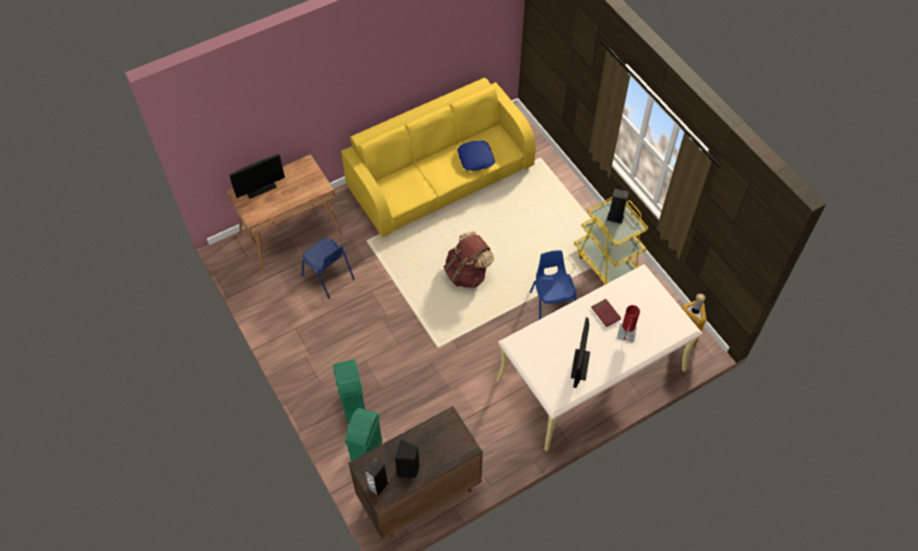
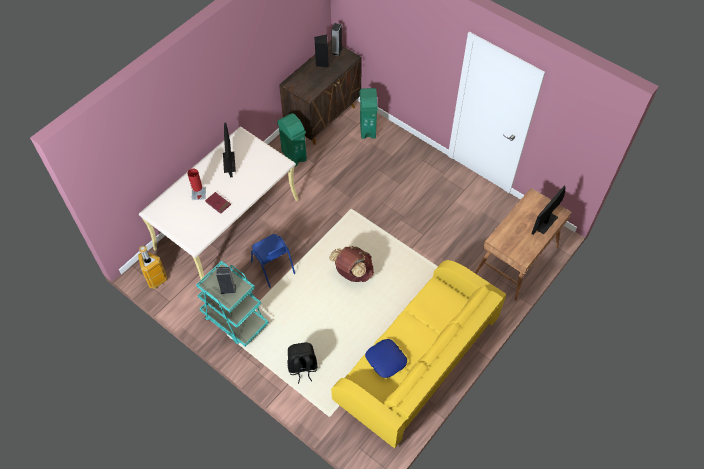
camera: 160 degrees right, 0 degrees up
blue chair [302,238,355,299] -> none
green trash can [333,360,365,423] -> green trash can moved to [277,113,307,167]
yellow cart [574,197,648,286] -> turquoise cart [196,261,269,347]
none -> black backpack [288,342,318,384]

